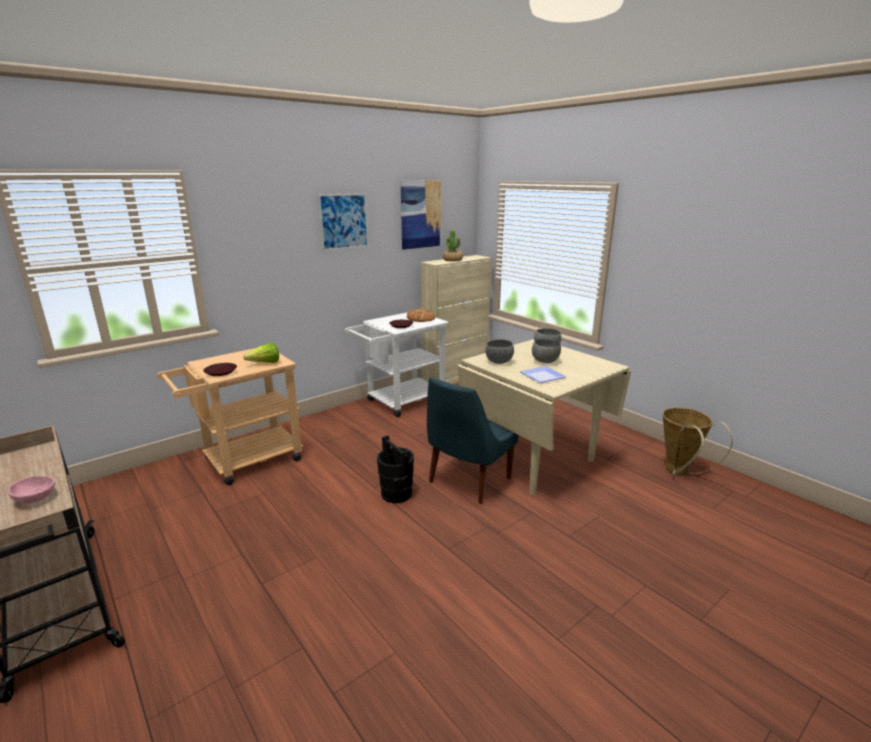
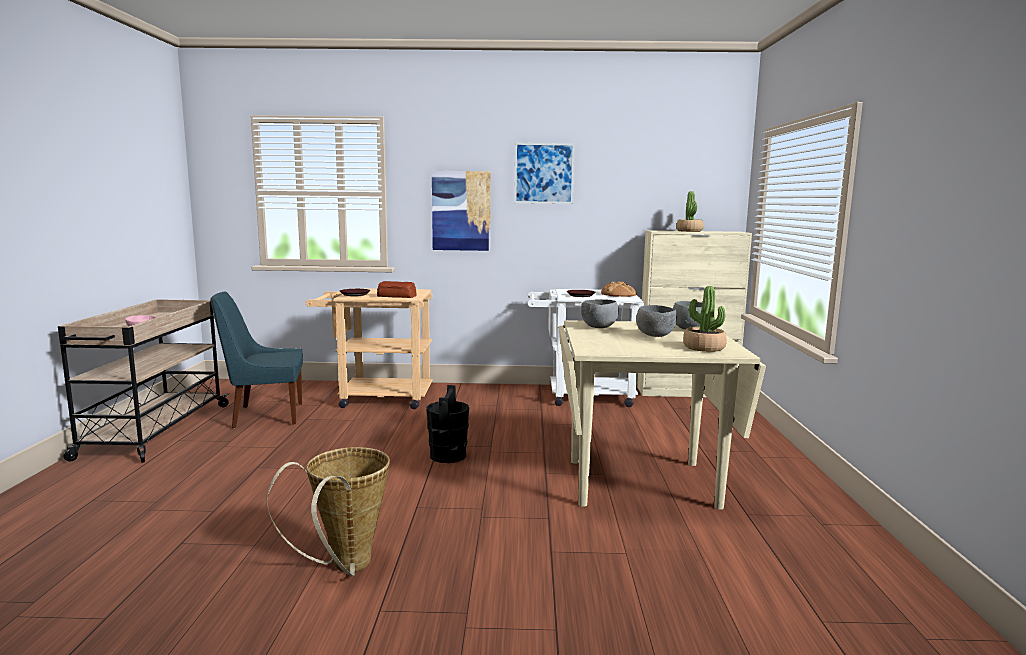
camera: 40 degrees right, 10 degrees down
lettuce [243,343,279,363] -> bread [377,281,417,298]
picture [400,180,441,250] -> picture moved to [432,171,491,251]
blue chair [427,377,519,504] -> blue chair moved to [210,292,303,428]
plate [520,366,566,383] -> none
basket [663,407,733,476] -> basket moved to [267,447,390,576]
none -> potted plant [683,286,727,352]

